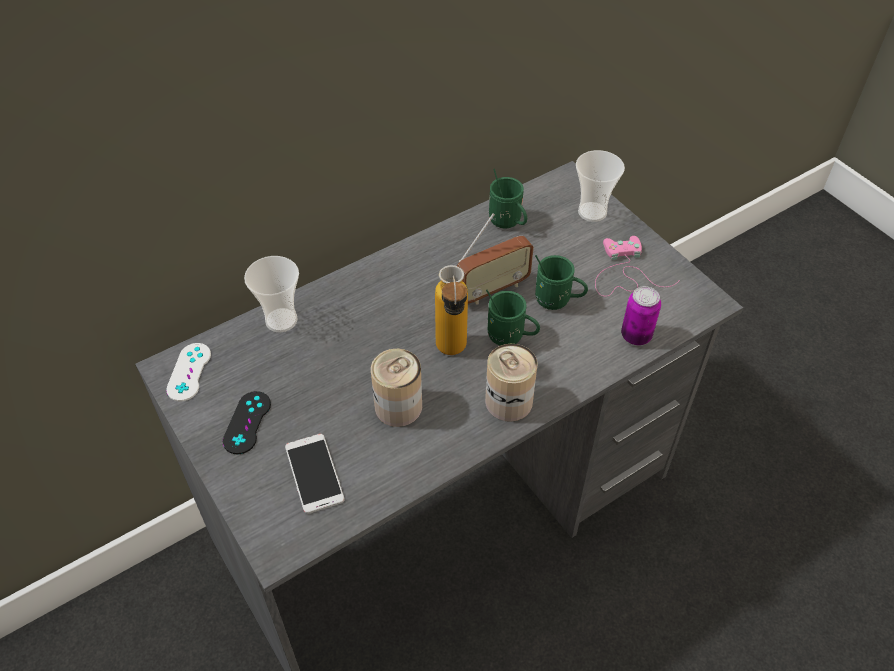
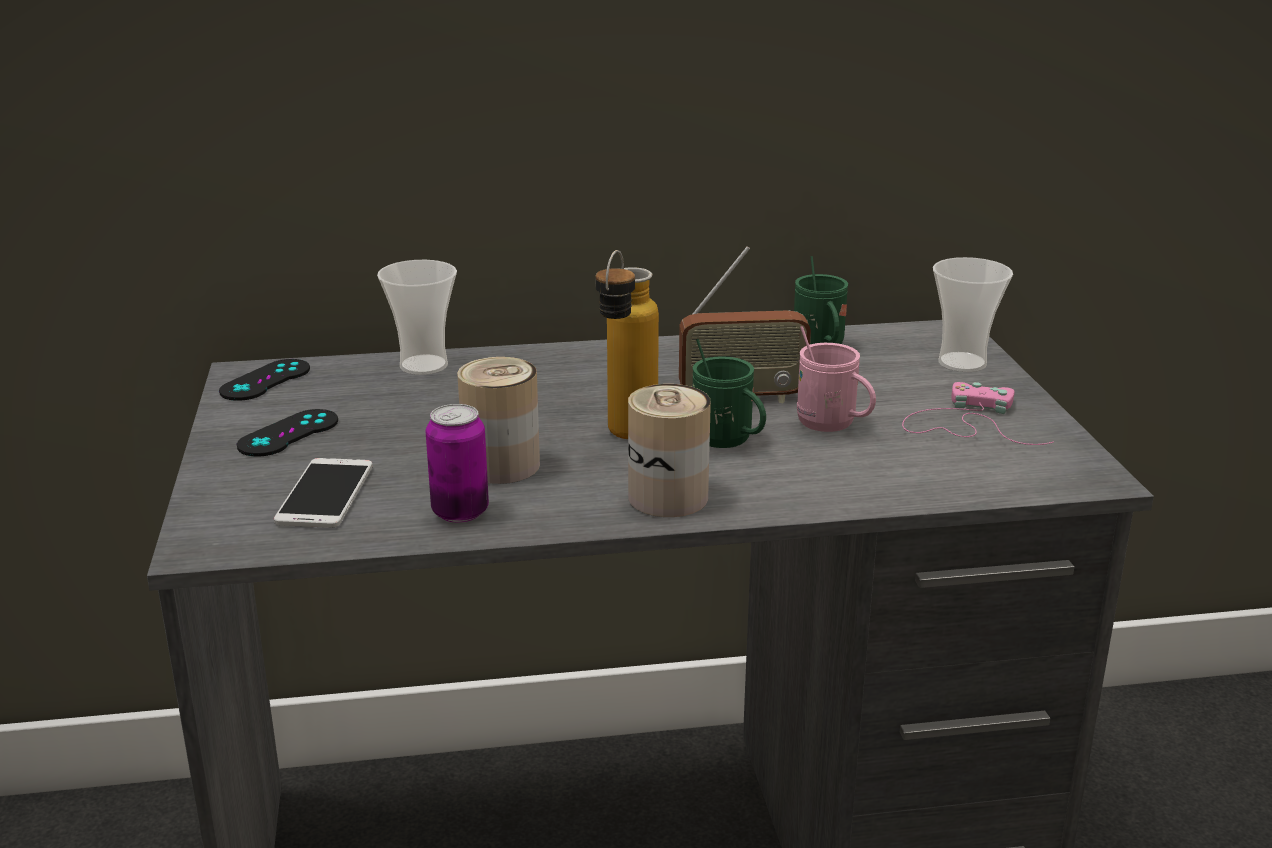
camera: 25 degrees right, 25 degrees down
white game controller [166,343,211,401] -> black game controller [219,359,310,401]
green mug [535,255,588,310] -> pink mug [797,326,876,432]
can [621,286,661,345] -> can moved to [426,404,489,523]

